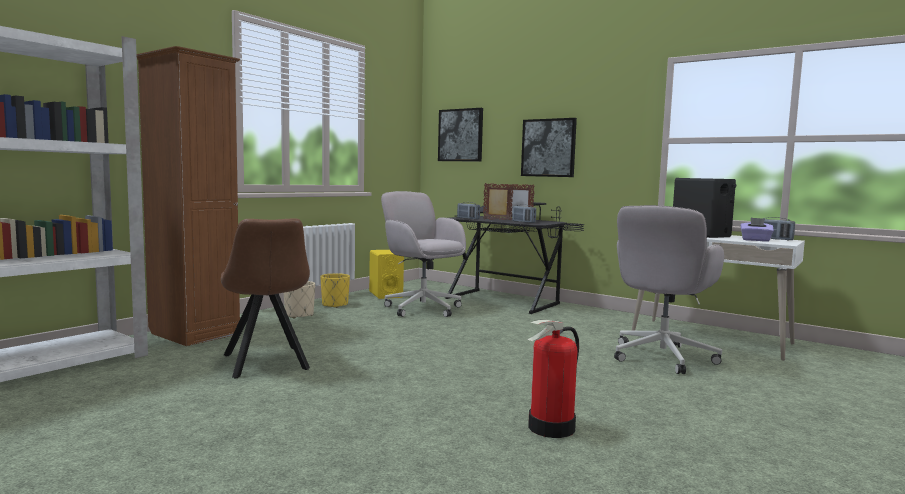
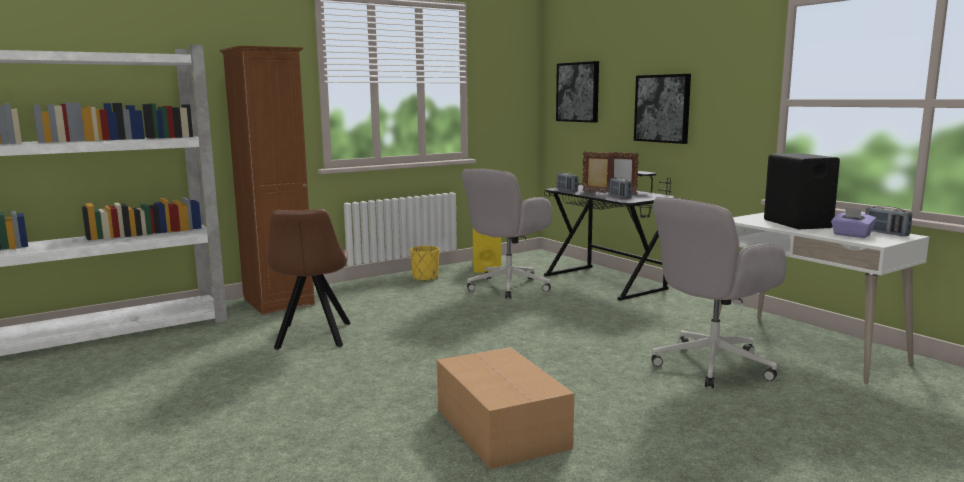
camera: 20 degrees right, 5 degrees up
beige planter [284,281,315,319] -> none
grey office chair [381,191,466,317] -> grey office chair turned 120 degrees counterclockwise [462,168,552,299]
fire extinguisher [527,320,579,438] -> cardboard box [437,347,574,469]

